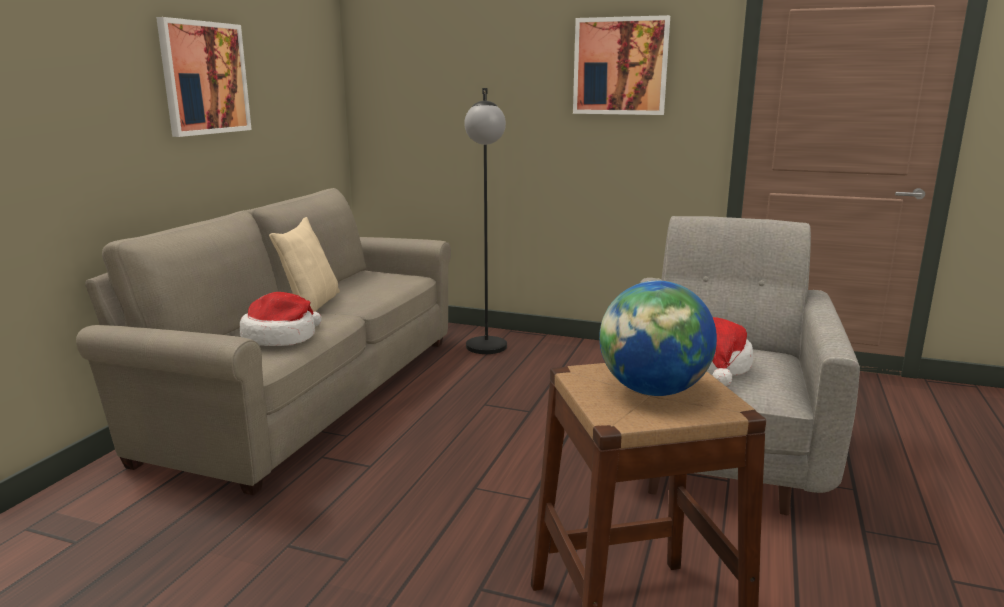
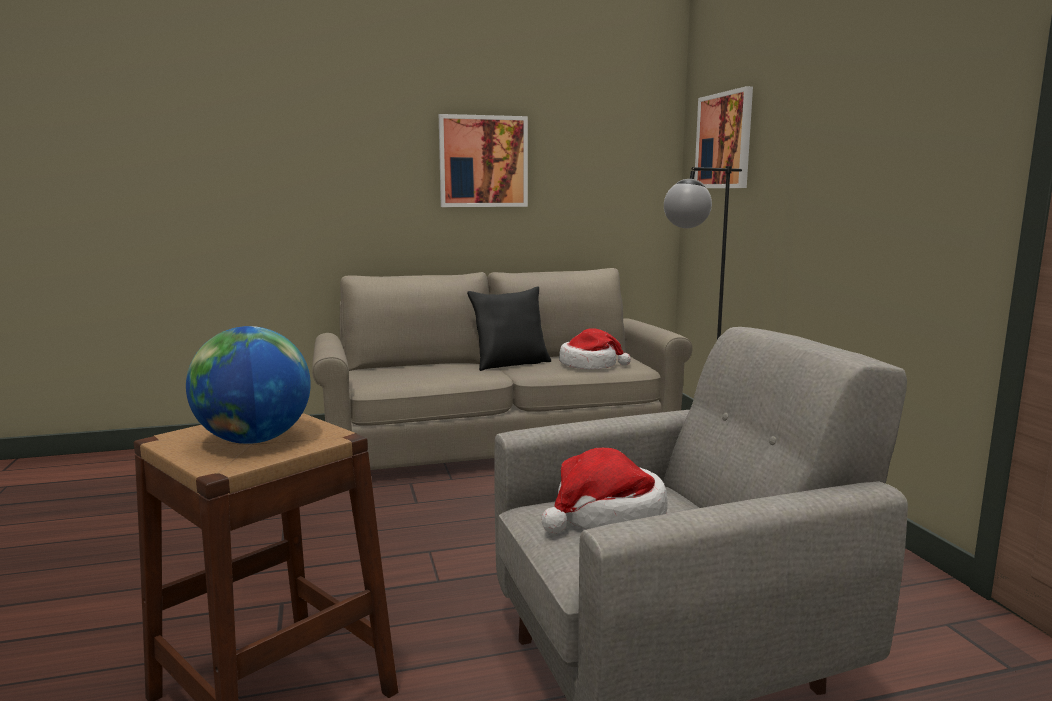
camera: 55 degrees right, 5 degrees down
hat [240,292,322,346] -> hat moved to [559,328,631,369]
beige pillow [269,217,340,312] -> black pillow [467,286,551,371]
picture [573,15,670,115] -> picture moved to [694,86,753,188]

